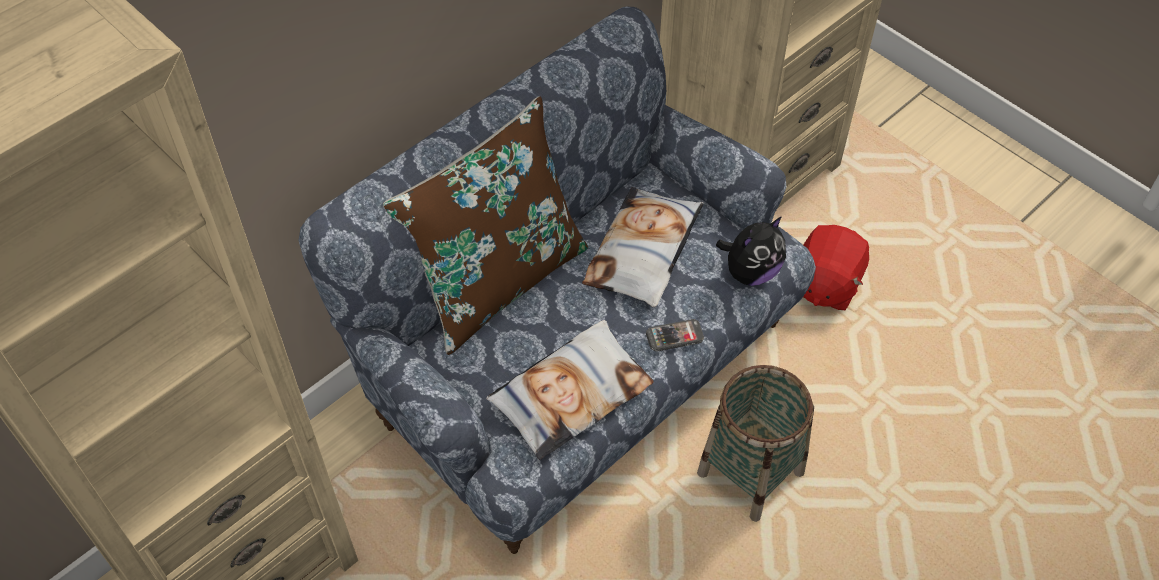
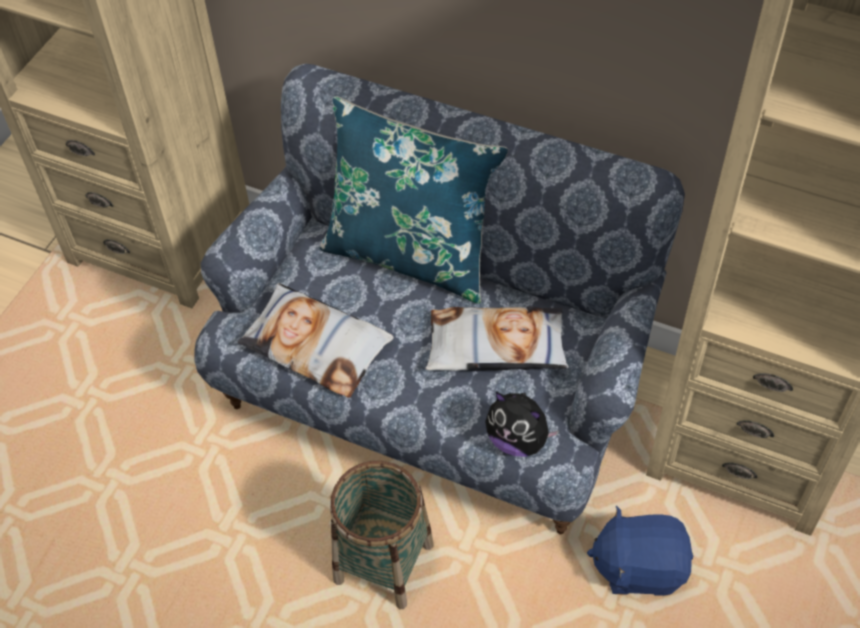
camera: 70 degrees right, 0 degrees up
brown pillow [383,96,588,355] -> blue pillow [320,96,508,304]
phone [646,319,704,352] -> none
red plush toy [803,225,869,311] -> blue plush toy [587,505,693,596]

